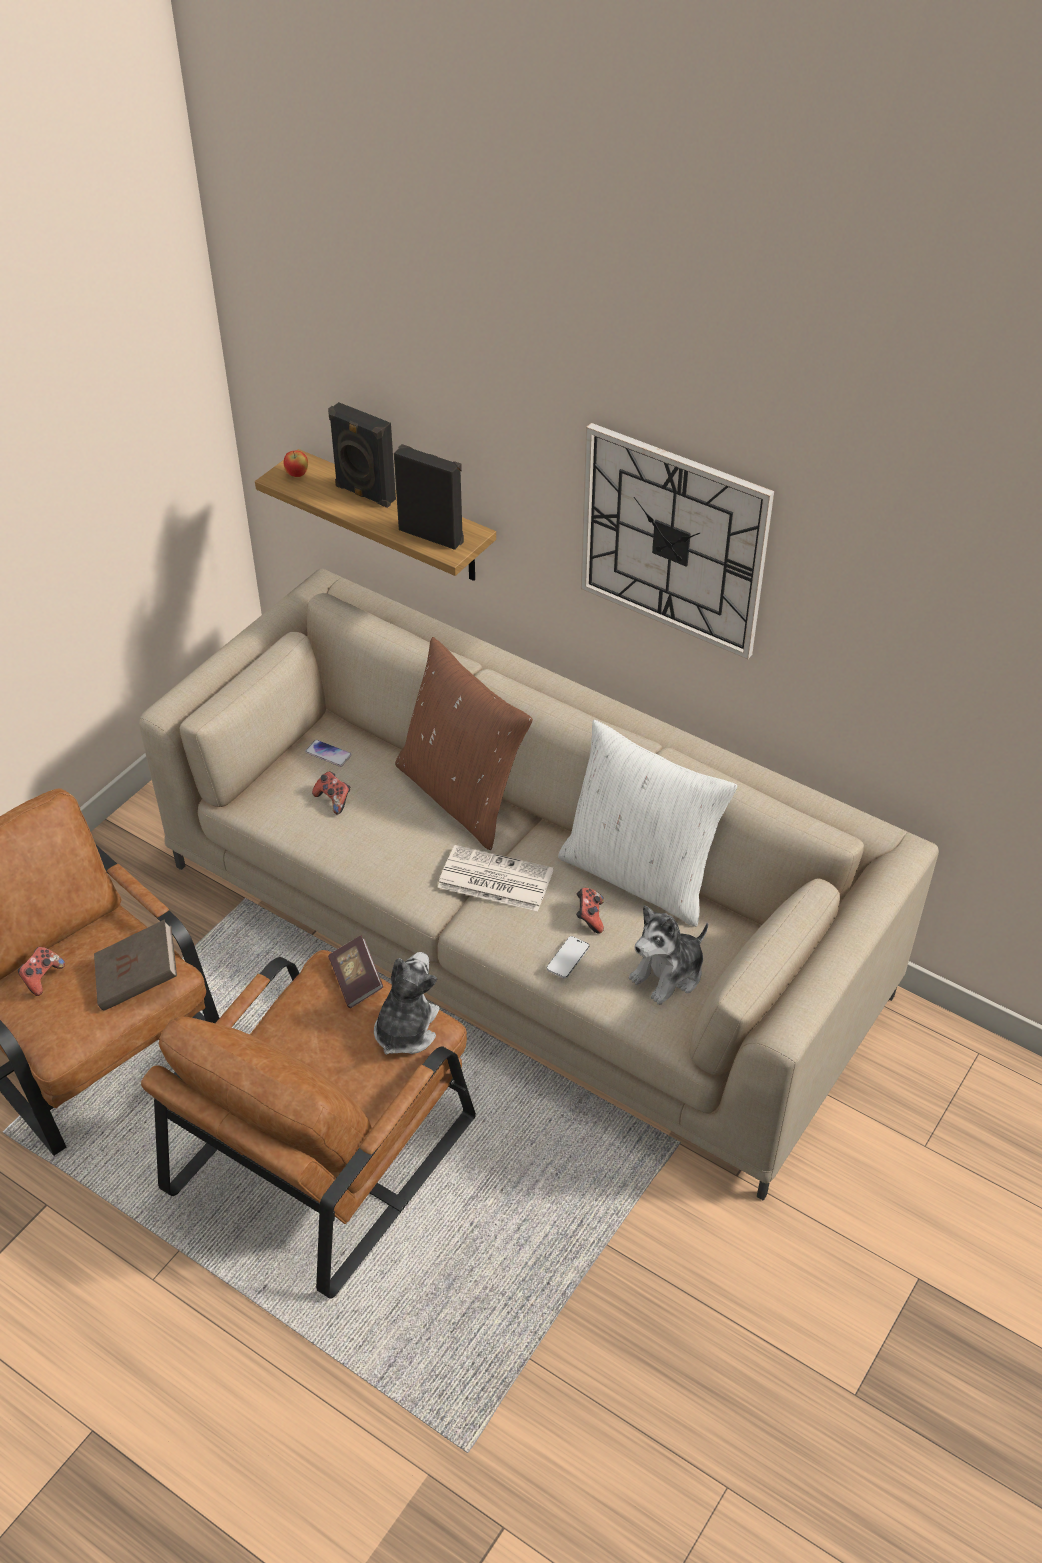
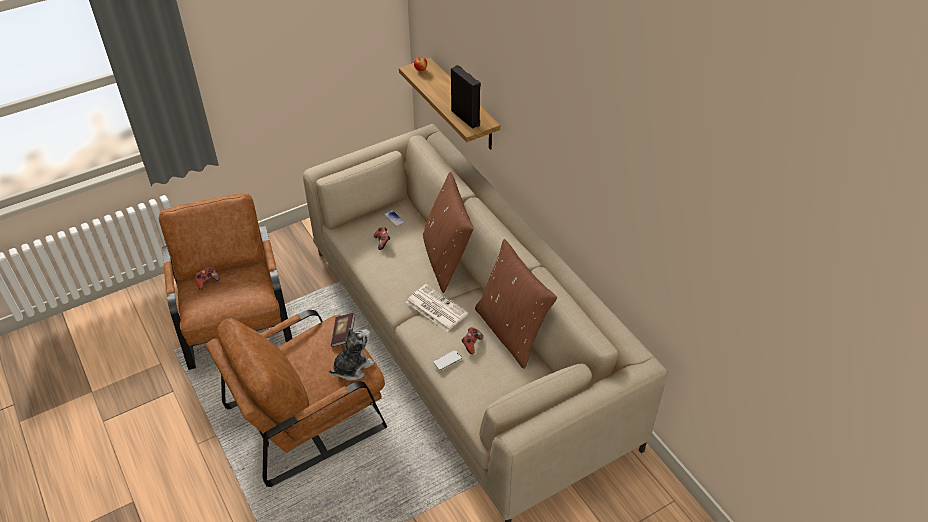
camera: 25 degrees right, 0 degrees up
brown book [94,920,177,1011] -> none
black speaker [328,402,396,508] -> none
white pillow [558,720,738,927] -> brown pillow [475,239,557,369]
wall clock [581,423,774,659] -> none
plush toy [629,905,708,1005] -> none

